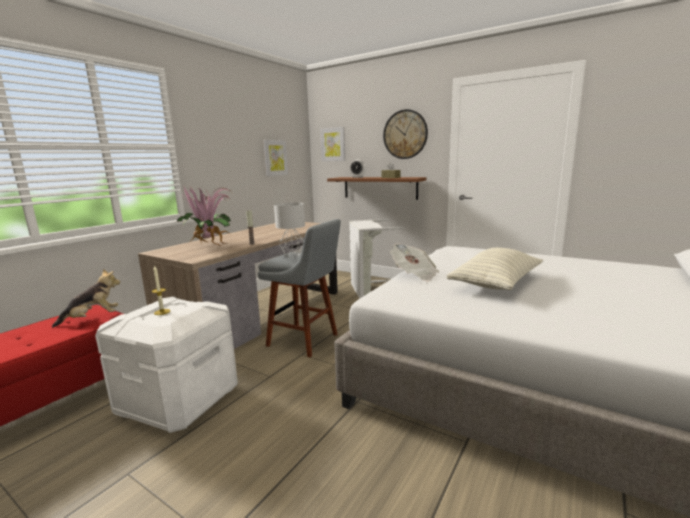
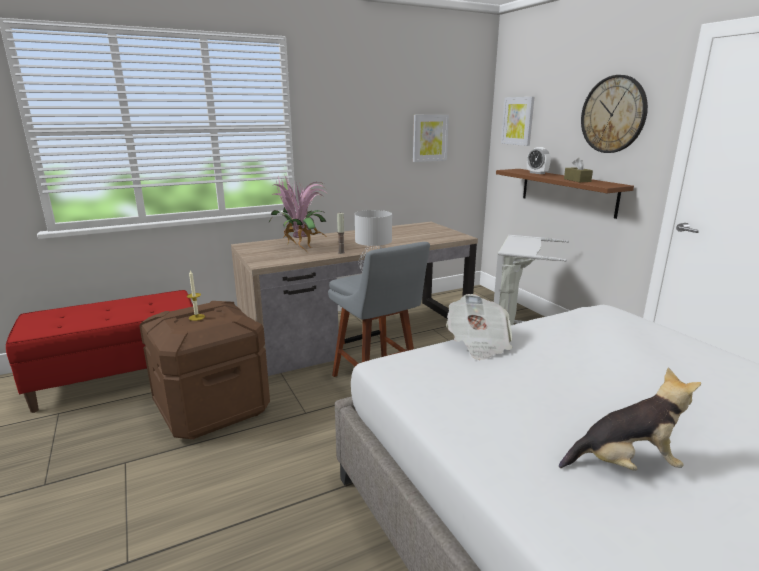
camera: 30 degrees right, 5 degrees up
plush toy [52,269,120,328] -> plush toy moved to [559,368,701,471]
white storage box [95,296,238,433] -> brown storage box [139,301,270,439]
pillow [447,248,543,290] -> none

